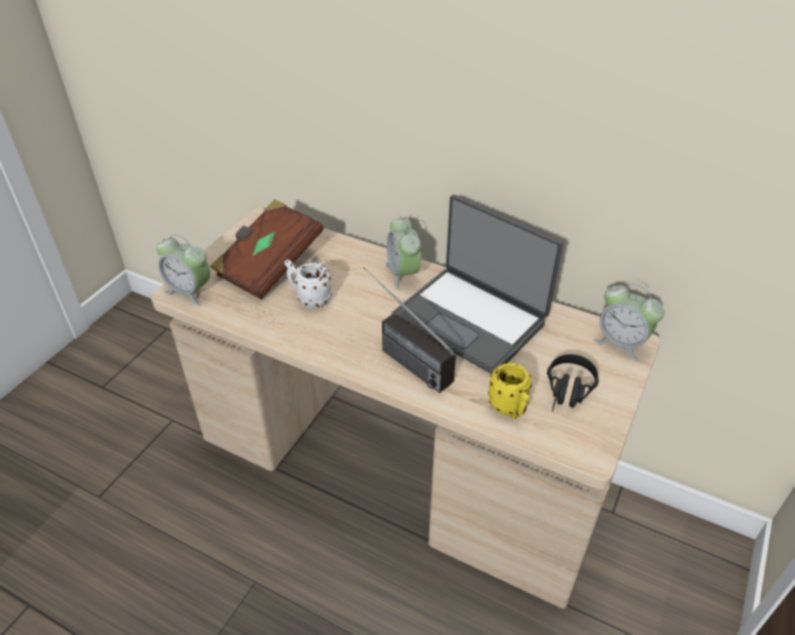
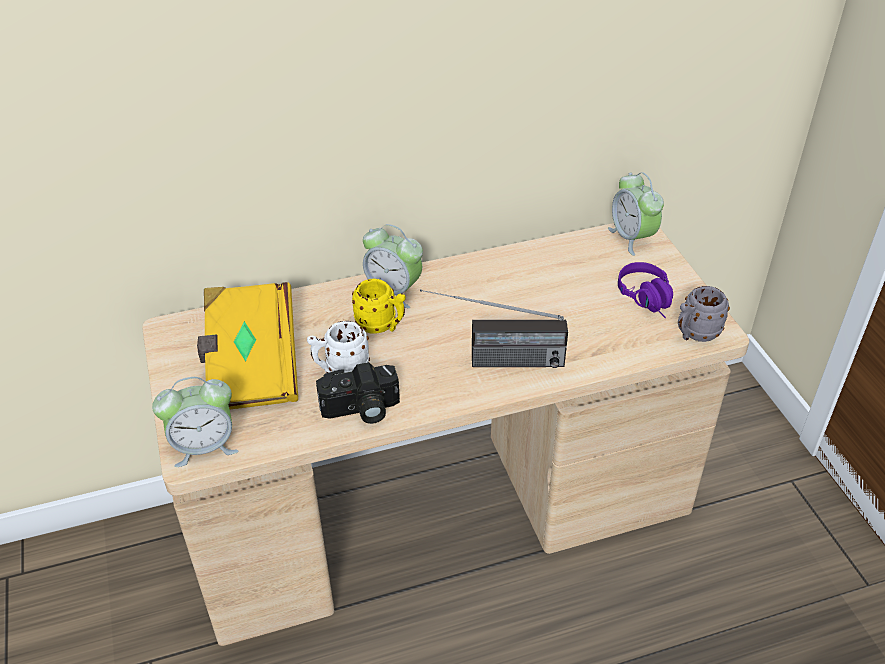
camera: 45 degrees left, 0 degrees up
brown book [210,199,324,299] -> yellow book [197,282,298,409]
laptop [391,195,563,374] -> none
yellow mug [488,363,532,420] -> yellow mug moved to [352,279,406,334]
black headphones [547,354,599,412] -> purple headphones [618,262,673,318]
alarm clock [594,284,664,362] -> alarm clock turned 75 degrees clockwise [608,172,664,256]
none -> camera [316,362,400,424]
none -> grey mug [678,286,730,342]

